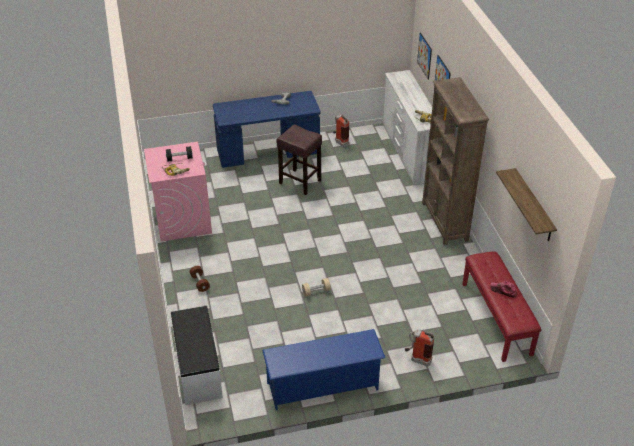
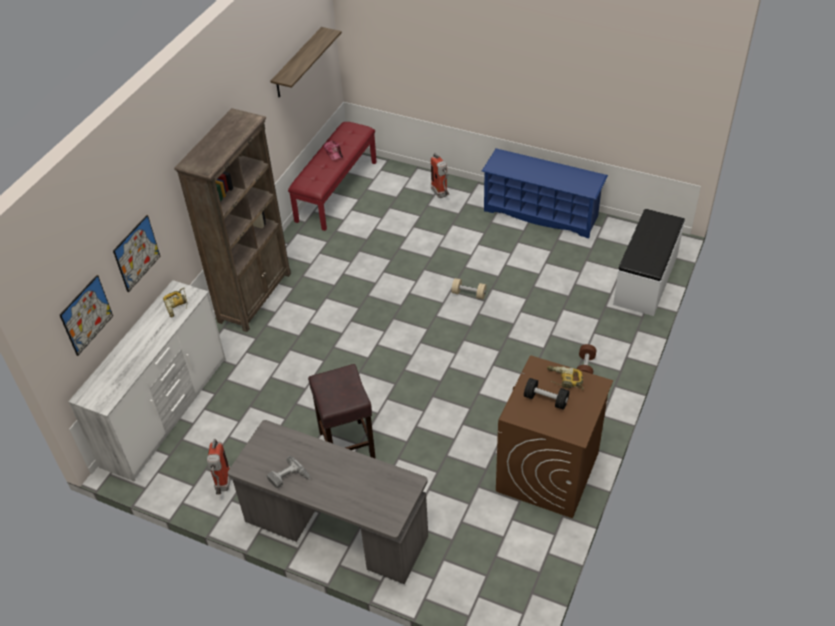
camera: 140 degrees left, 5 degrees up
pink washing machine [144,142,212,242] -> brown washing machine [496,355,613,519]
blue desk [213,91,321,168] -> grey desk [228,420,428,584]

